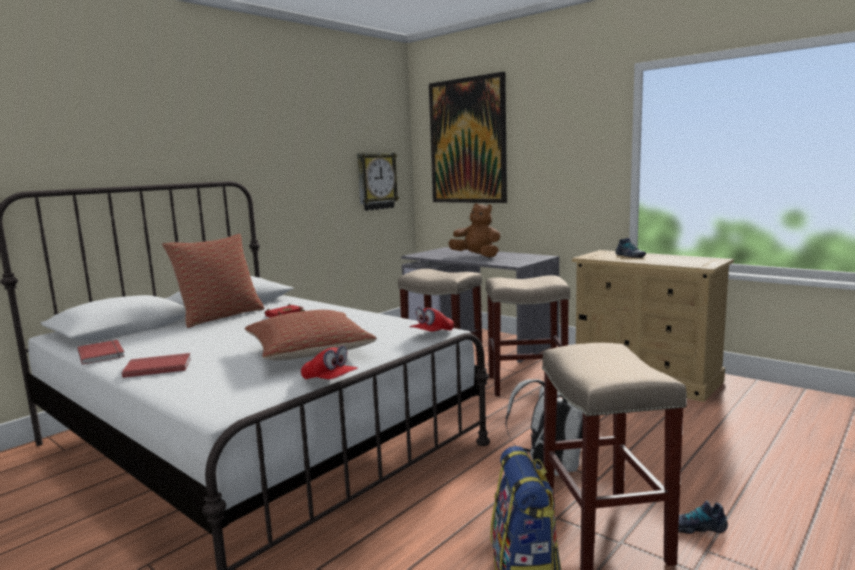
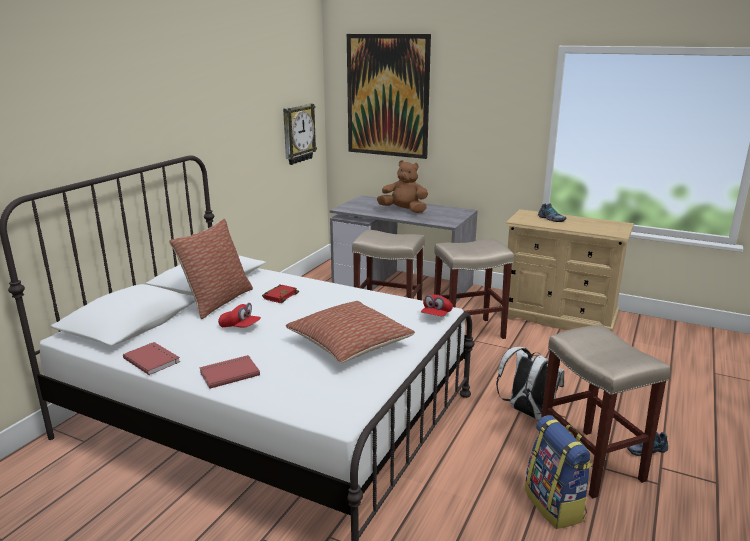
camera: 15 degrees left, 10 degrees up
red cap [301,345,358,379] -> red cap moved to [218,303,261,328]

